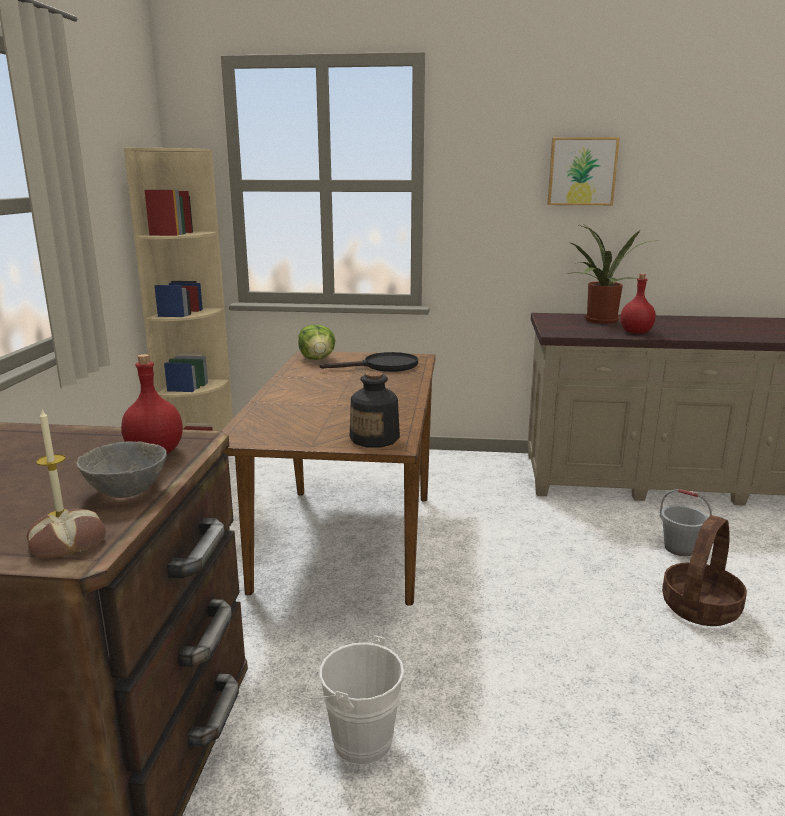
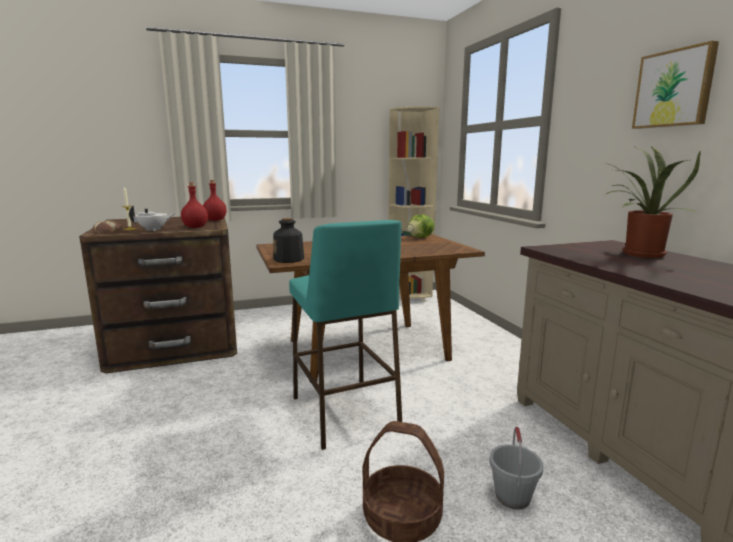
camera: 65 degrees right, 5 degrees down
grey bowl [77,441,167,498] -> white teapot [129,205,175,231]
white bucket [305,635,404,765] -> none
black frying pan [319,352,418,372] -> none
red bottle [620,274,656,334] -> red bottle moved to [203,180,227,221]
none -> turquoise stool [289,220,402,450]

